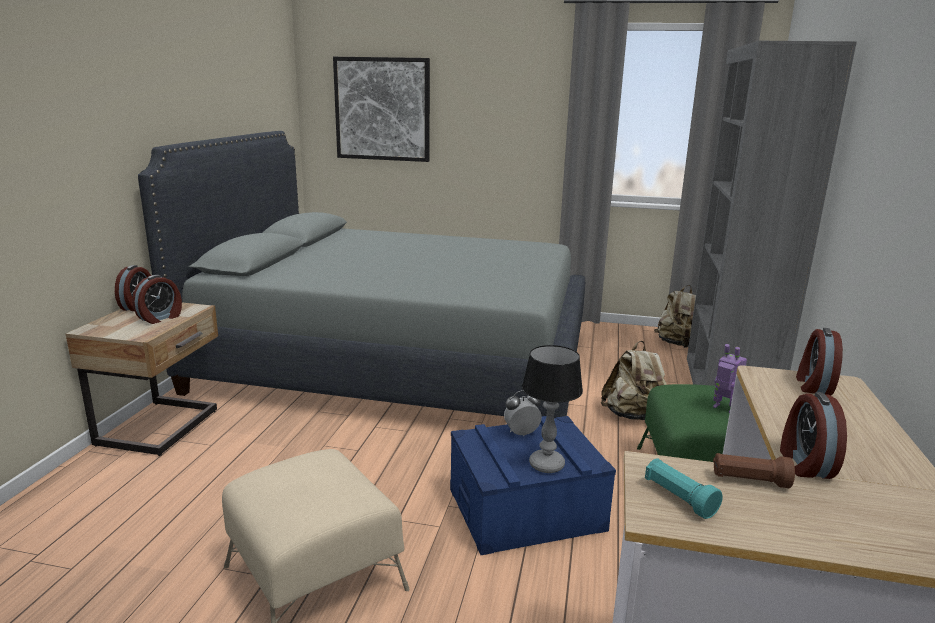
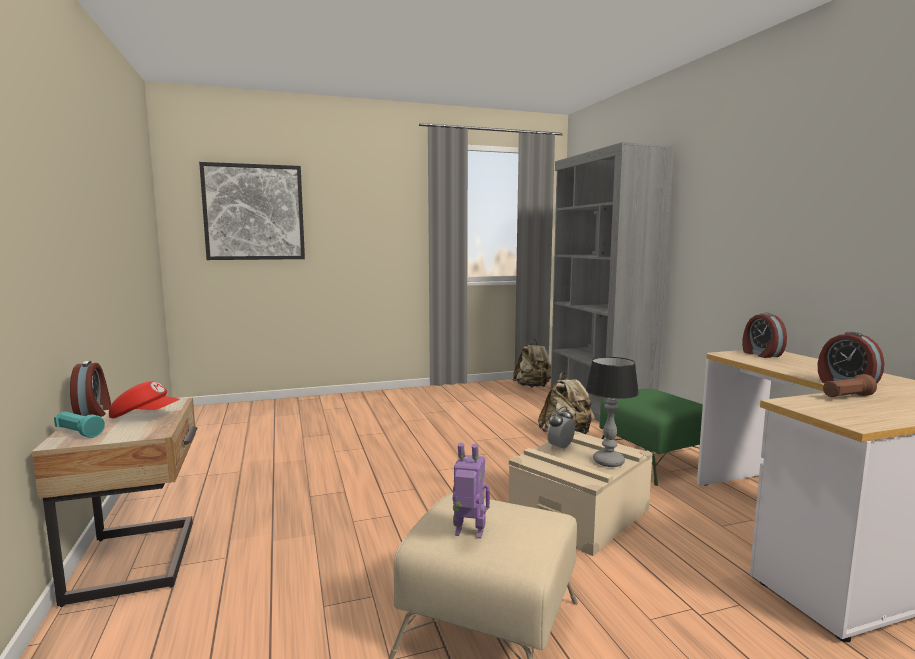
camera: 30 degrees left, 10 degrees down
alarm clock [132,275,182,324] -> red cap [109,381,180,418]
grey bed [138,131,585,418] -> none
blue storage box [450,416,616,555] -> beige storage box [509,431,653,556]
turquoise flashlight [645,458,723,519] -> turquoise flashlight moved to [54,411,105,438]
toy robot [713,344,747,413] -> toy robot moved to [453,443,490,538]

